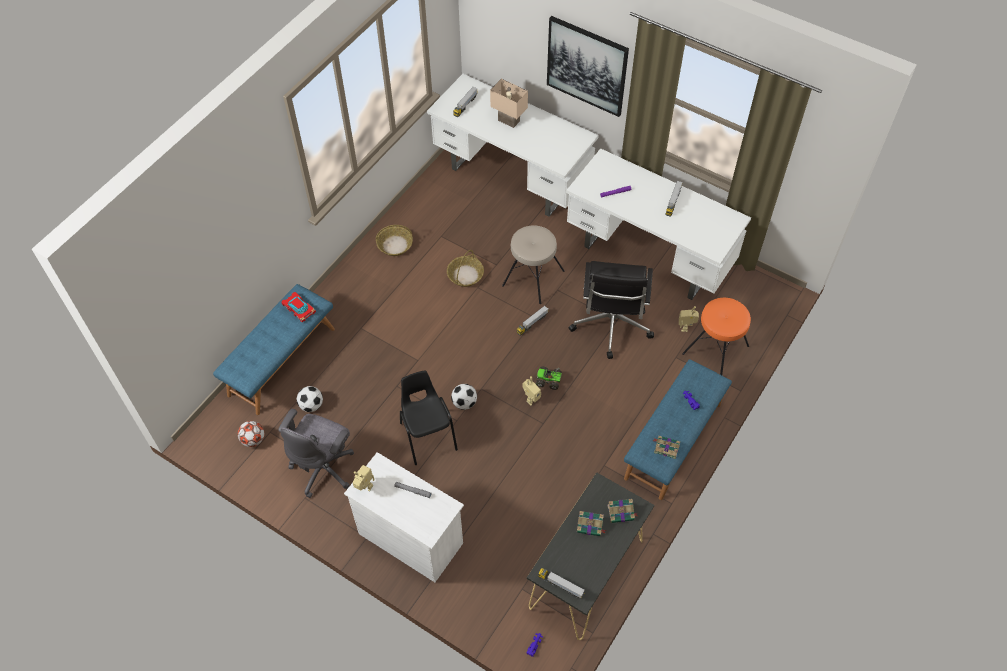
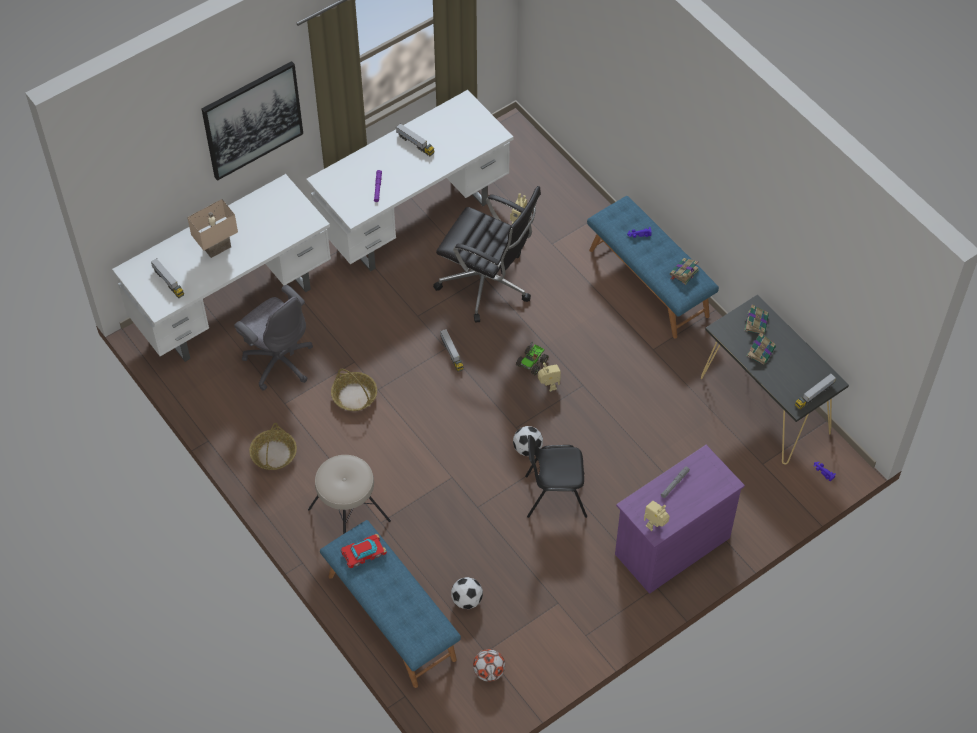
camera: 70 degrees left, 0 degrees up
grey office chair [278,409,354,498] -> grey office chair moved to [234,285,313,391]
white dresser [344,452,464,582] -> purple dresser [615,445,745,594]
beige stool [502,225,564,304] -> beige stool moved to [308,455,391,534]
orange stool [682,298,751,375] -> none

